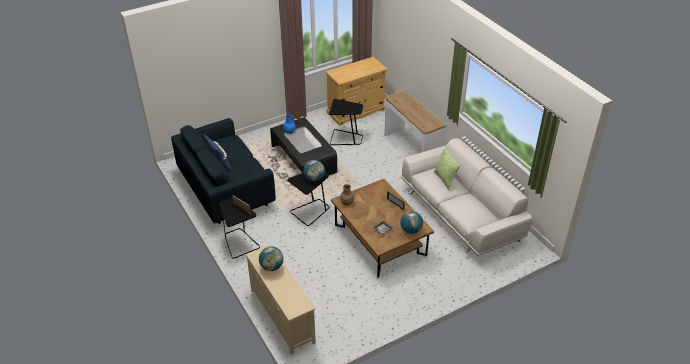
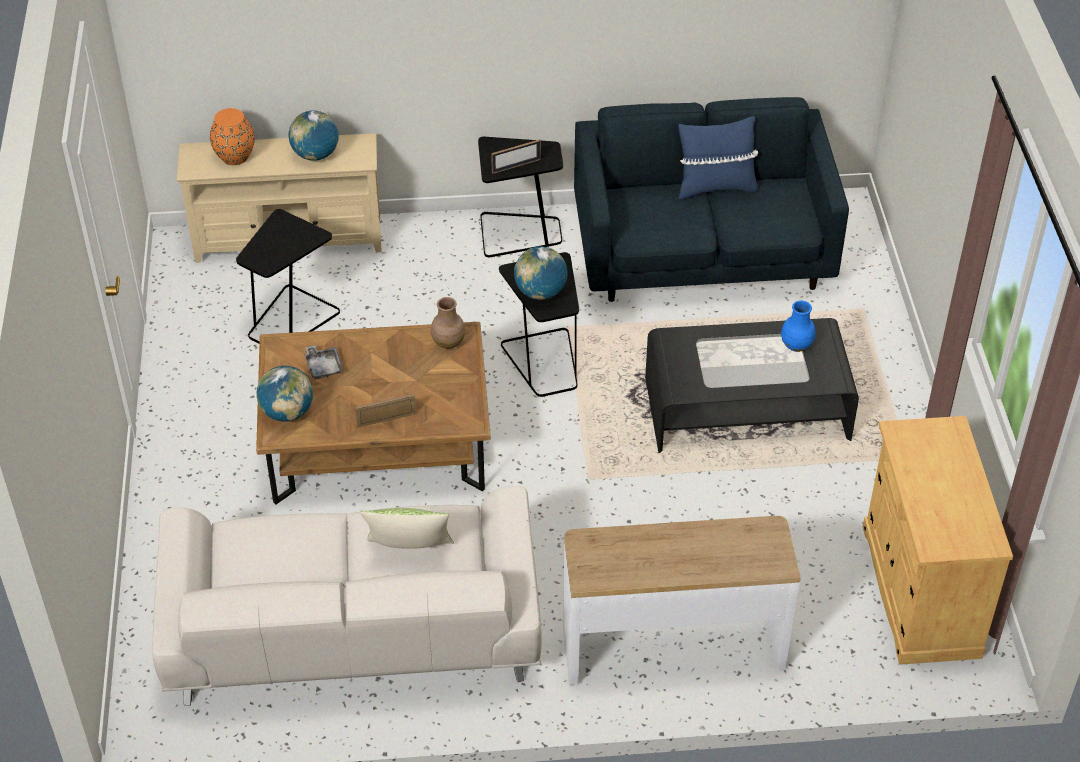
camera: 115 degrees right, 5 degrees up
black side table [329,99,363,145] -> black side table moved to [236,209,340,344]
none -> orange vase [210,108,255,165]

